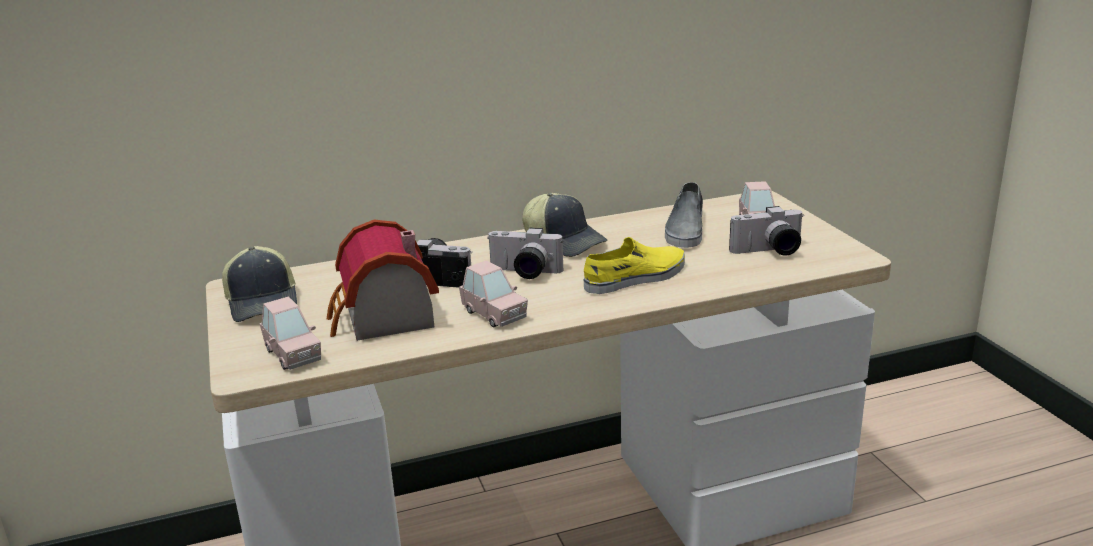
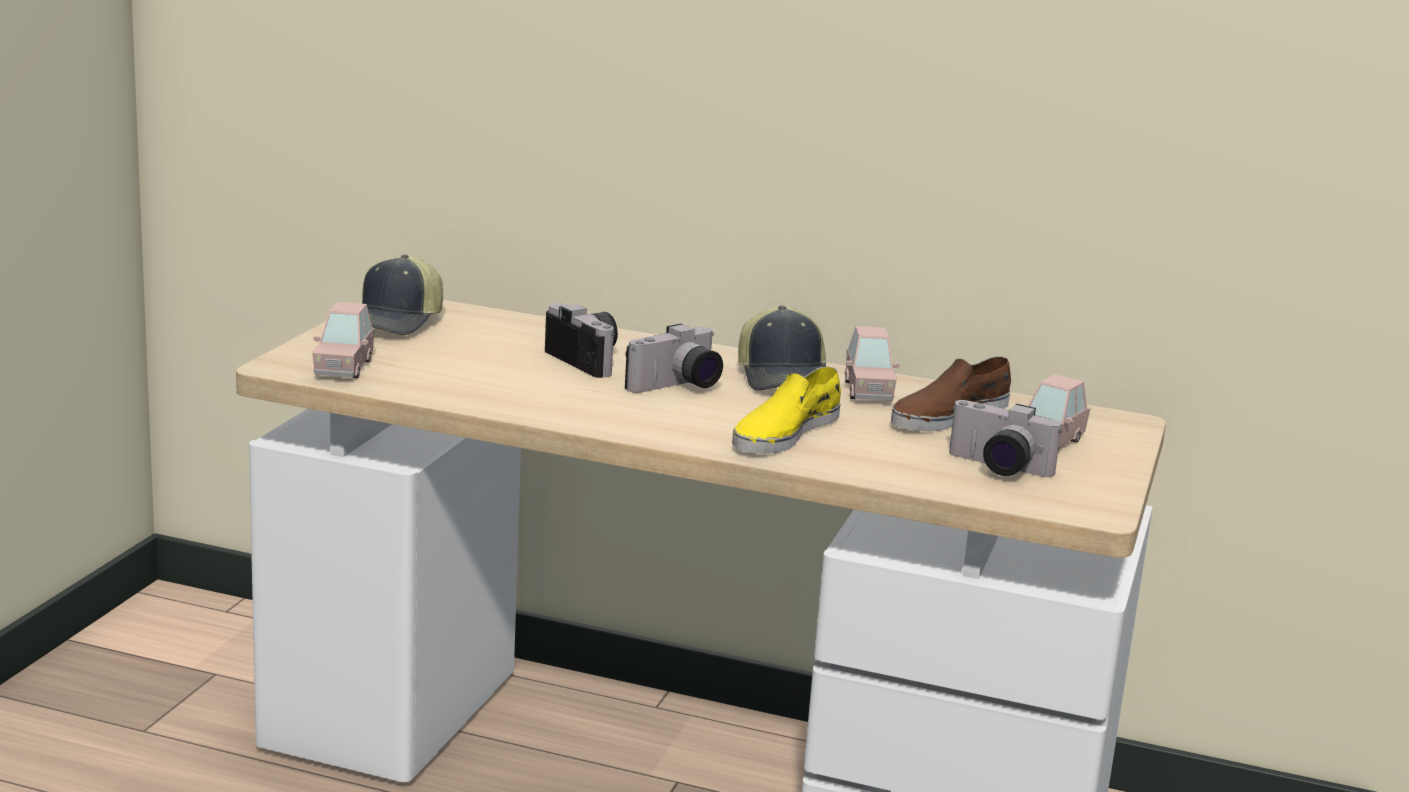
camera: 35 degrees right, 5 degrees down
toy house [327,220,439,341] -> none
pink toy car [459,260,528,327] -> pink toy car moved to [845,326,900,401]
camera [487,227,563,279] -> camera turned 90 degrees counterclockwise [625,324,723,393]
yellow shoe [583,237,685,294] -> yellow shoe turned 120 degrees clockwise [732,367,841,454]
grey shoe [665,182,703,248] -> brown shoe [891,356,1011,431]

